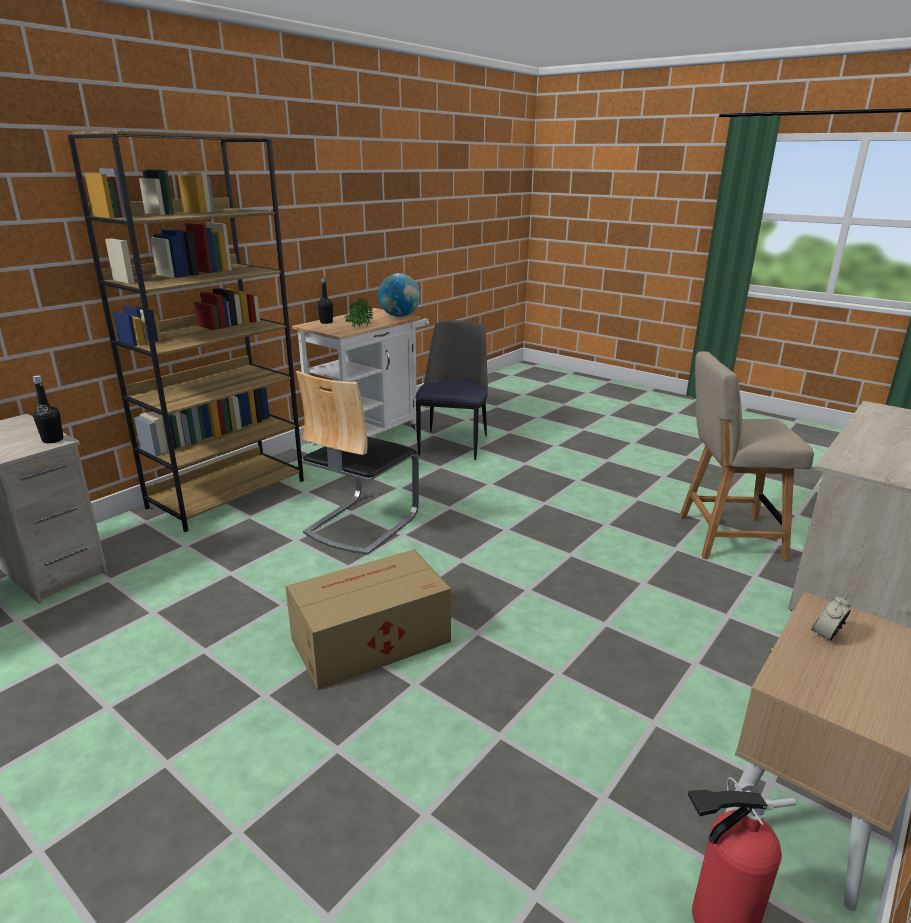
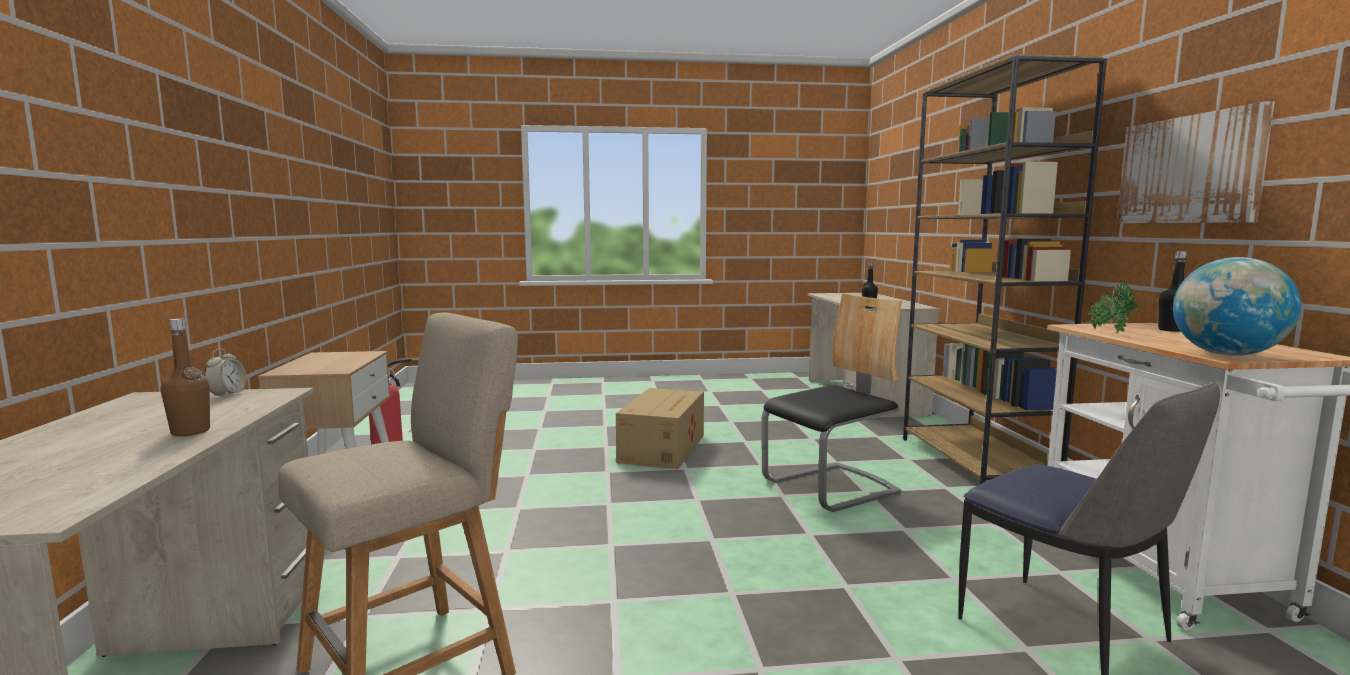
camera: 135 degrees right, 15 degrees down
chair [296,371,419,555] -> chair turned 75 degrees clockwise [761,293,902,512]
alarm clock [811,595,851,641] -> alarm clock moved to [204,349,247,397]
none -> brown bottle [160,318,210,436]
none -> picture [1117,101,1275,223]

